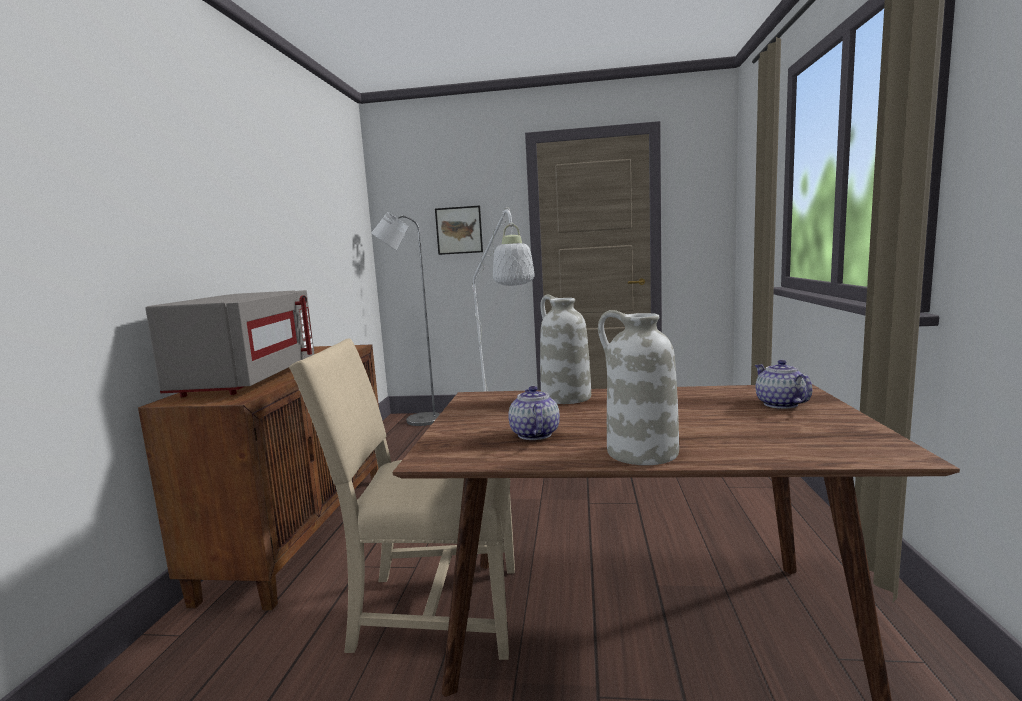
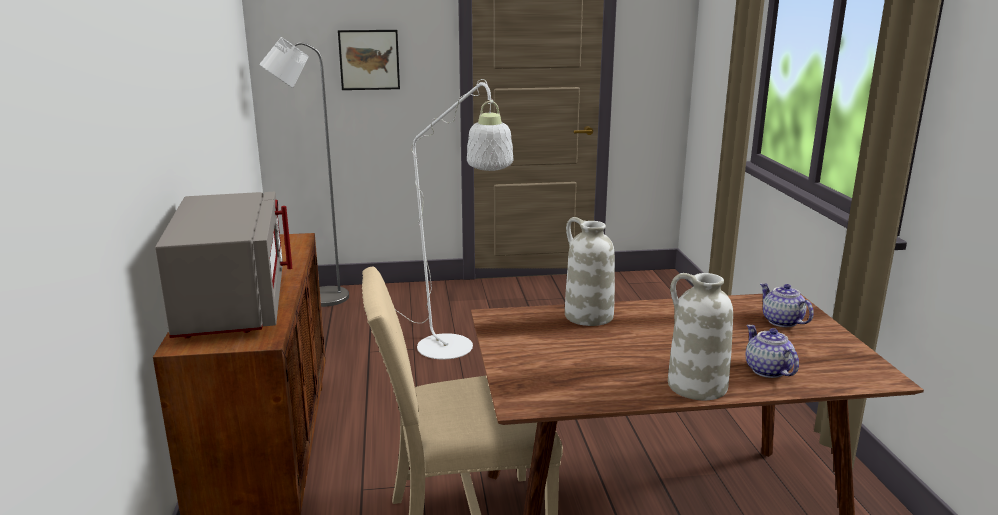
camera: 15 degrees left, 10 degrees up
teapot [509,386,560,440] -> teapot moved to [746,325,799,378]

